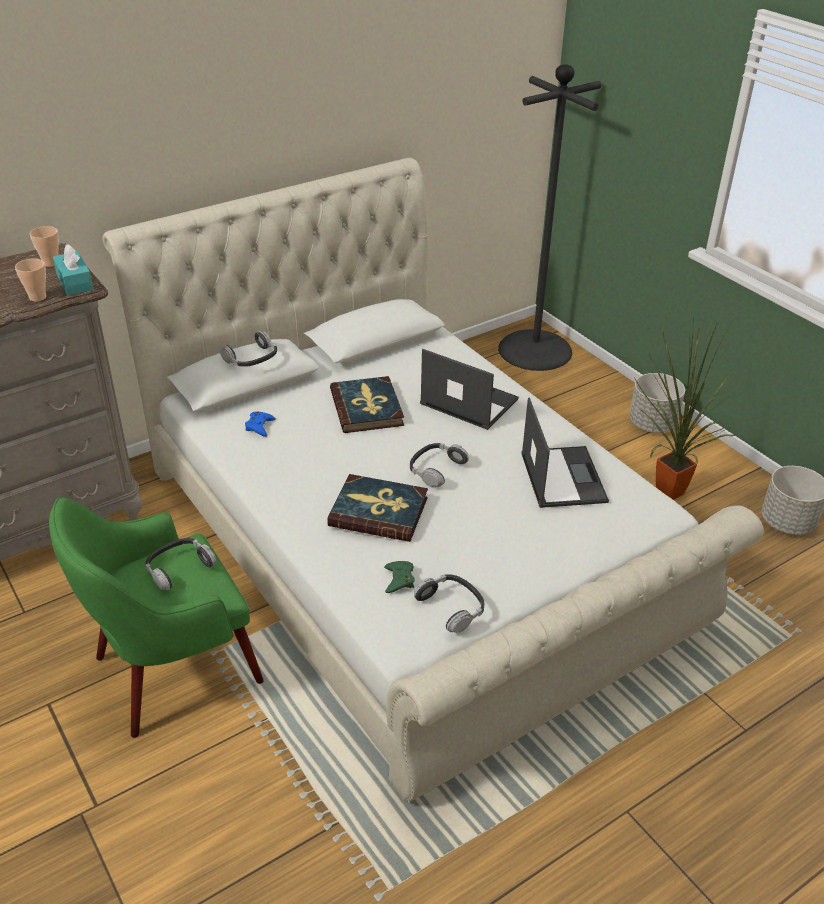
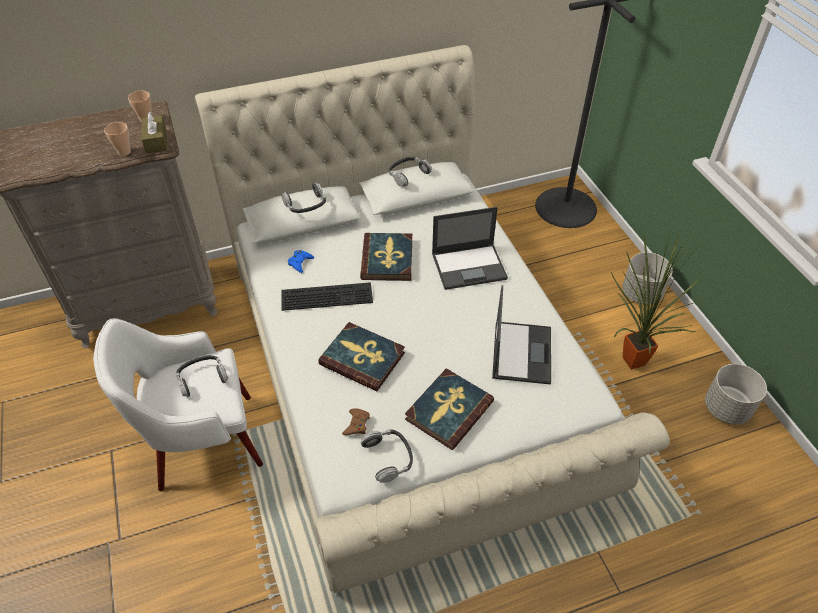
camera: 15 degrees right, 10 degrees up
green armchair [49,497,264,738] -> white armchair [93,318,263,491]
turquoise tissue box [53,244,93,296] -> brown tissue box [142,112,167,154]
green game controller [384,561,415,593] -> brown game controller [342,408,370,435]
headphones [410,443,469,487] -> headphones moved to [389,157,432,187]
laptop [420,349,519,430] -> laptop turned 120 degrees clockwise [432,207,508,290]
none -> keyboard [282,282,373,311]
none -> book [405,368,494,450]

